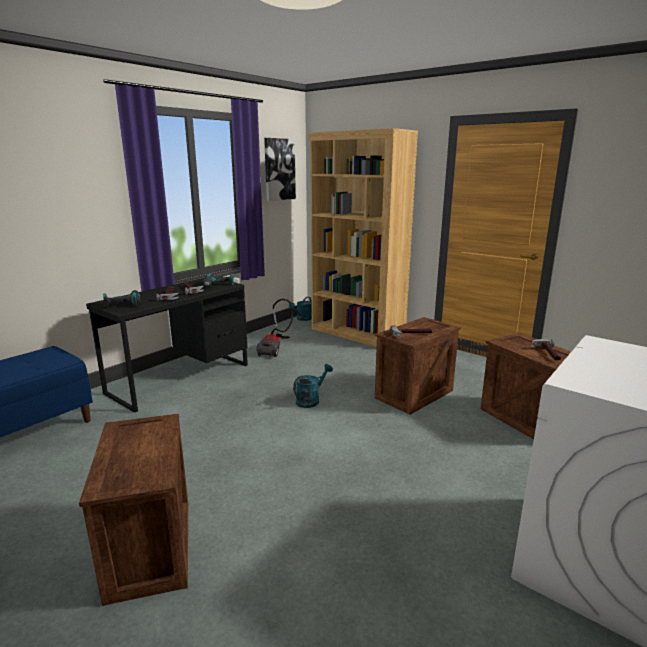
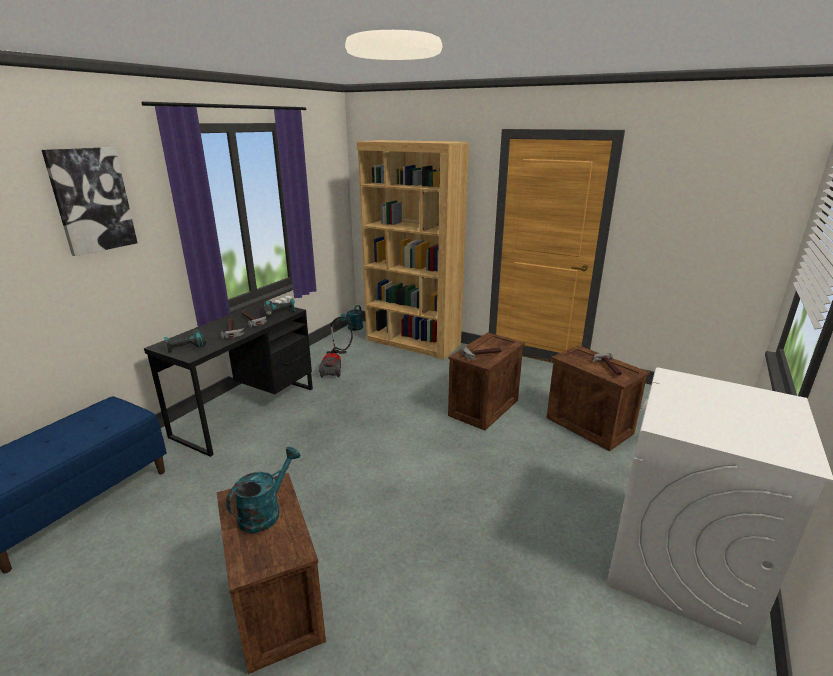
camera: 10 degrees left, 5 degrees up
picture [264,138,296,201] -> picture moved to [42,147,138,256]
turquoise watering can [293,364,333,408] -> turquoise watering can moved to [226,447,300,533]

